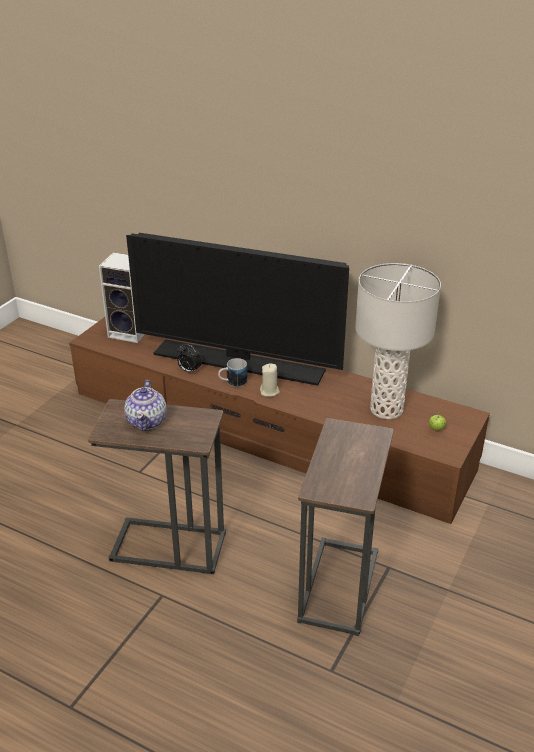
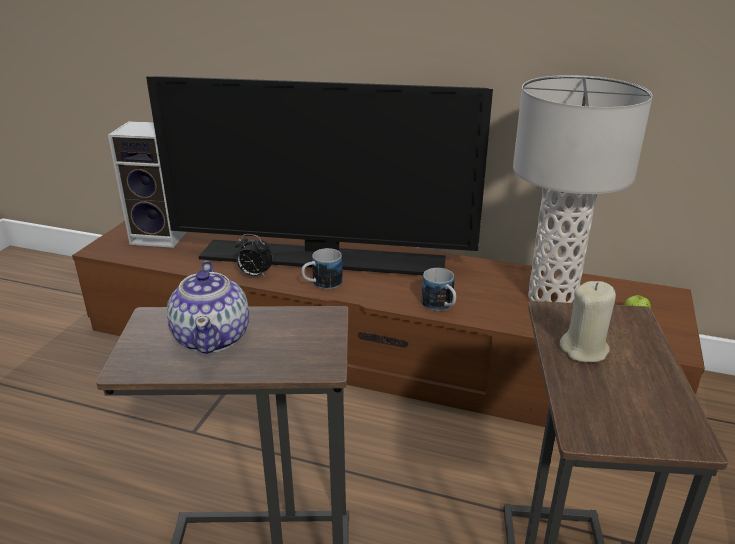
camera: 10 degrees left, 5 degrees down
beige candle [260,363,280,397] -> beige candle moved to [560,281,616,362]
none -> mug [421,268,456,311]

